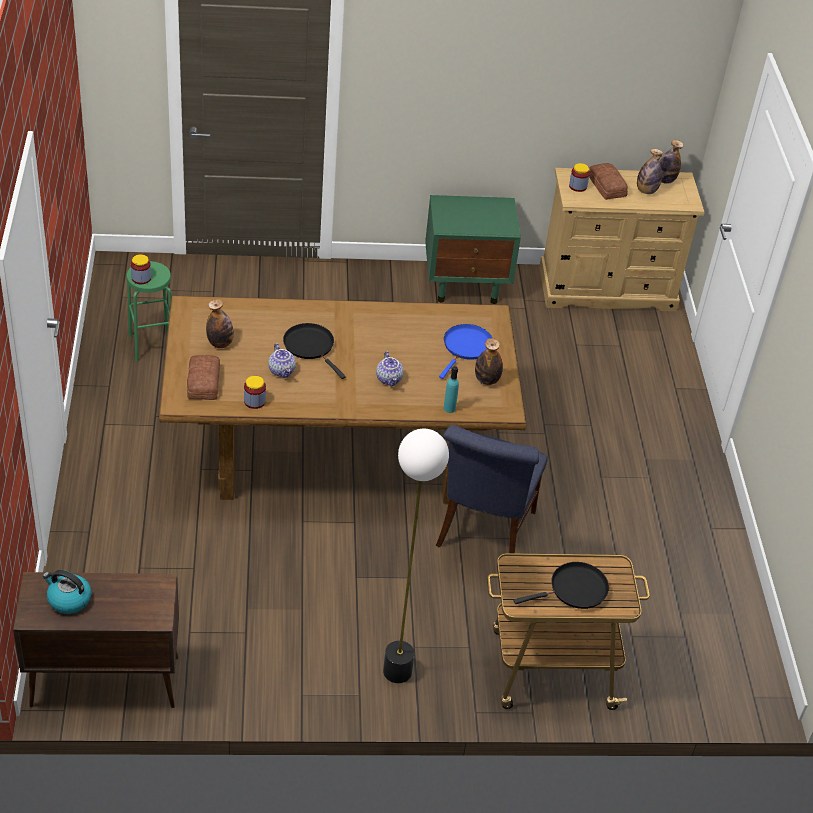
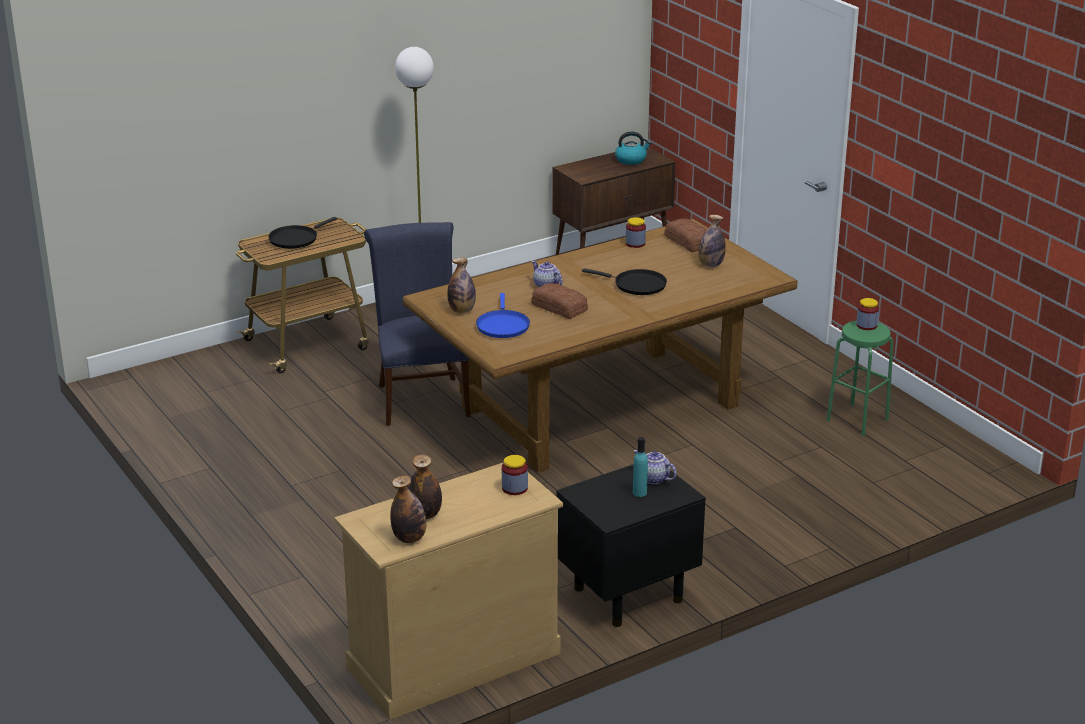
camera: 155 degrees right, 15 degrees down
teapot [268,343,296,378] -> teapot moved to [634,450,677,484]
green nightstand [425,195,521,304] -> black nightstand [557,464,706,627]
turquoise bottle [444,366,459,413] -> turquoise bottle moved to [633,437,648,497]
bread [589,163,628,200] -> bread moved to [531,283,588,319]

